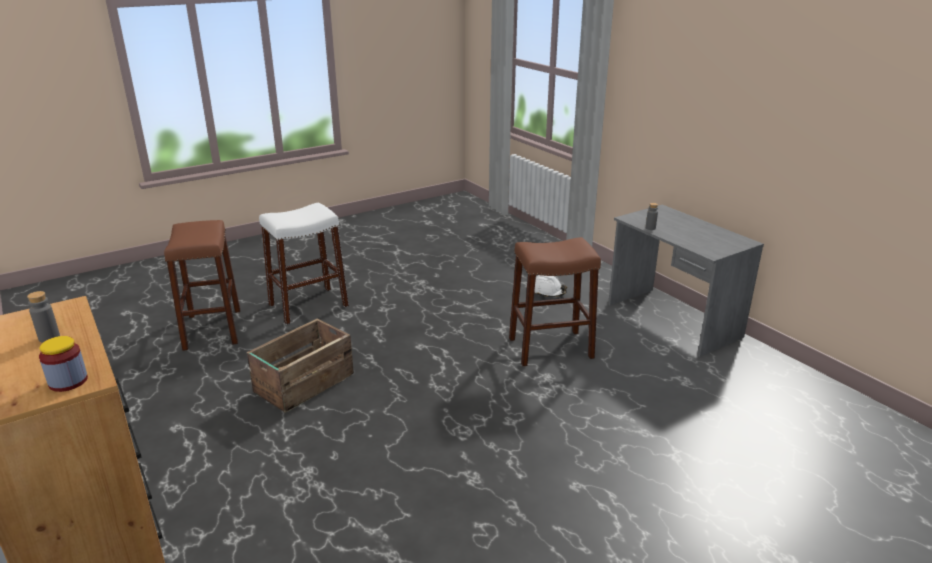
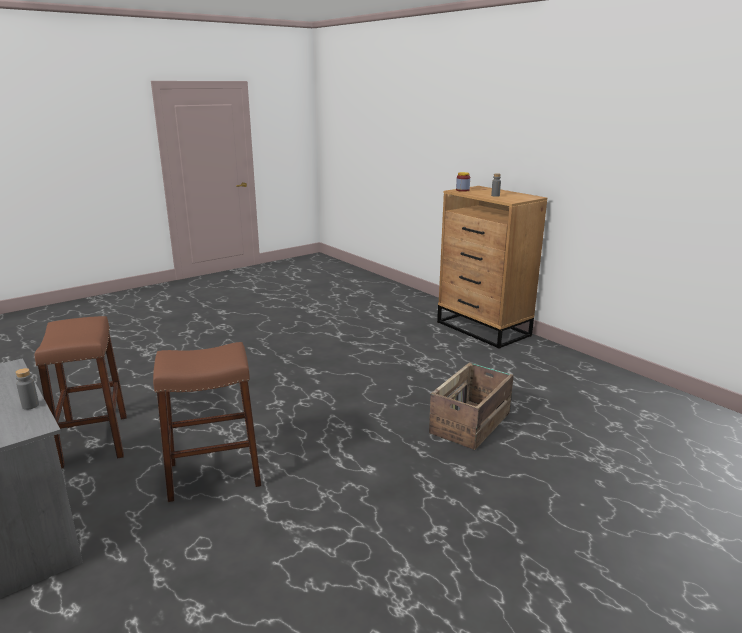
camera: 175 degrees right, 5 degrees down
brown stool [164,220,240,351] -> brown stool moved to [35,316,127,468]
white stool [259,203,349,325] -> none
white hard hat [534,275,567,297] -> none

